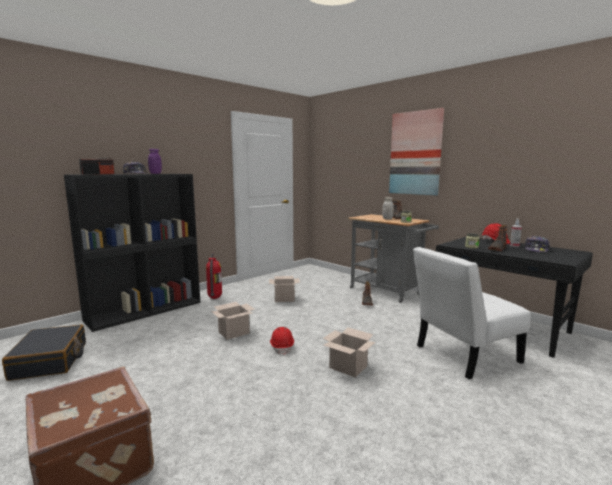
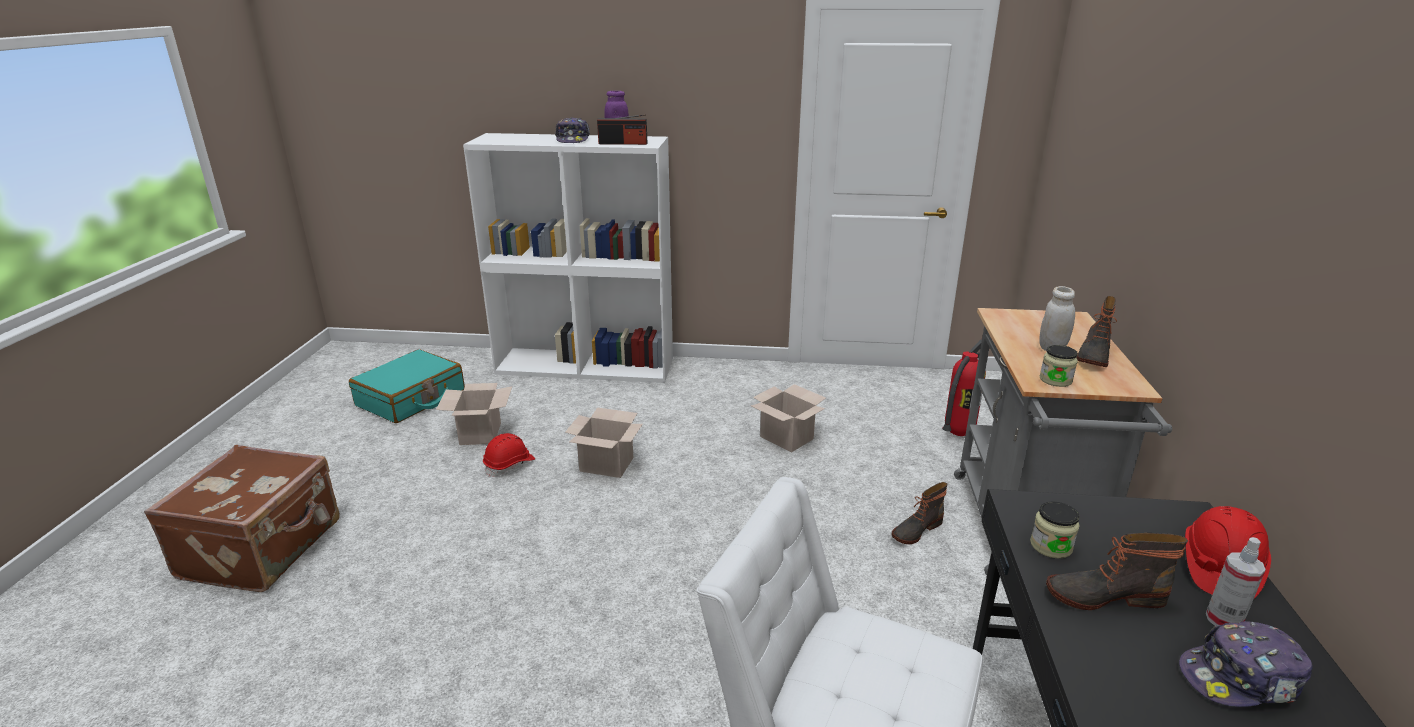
camera: 50 degrees right, 15 degrees up
black suitcase [2,324,86,381] -> turquoise suitcase [349,349,465,423]
black bookcase [64,174,200,332] -> white bookcase [463,133,673,383]
radio [79,157,115,175] -> radio moved to [597,114,647,145]
fire extinguisher [206,253,222,299] -> fire extinguisher moved to [942,339,986,436]
red hard hat [270,327,294,355] -> red hard hat moved to [483,433,535,477]
cardboard box [323,327,376,378] -> cardboard box moved to [436,383,512,445]
picture [389,108,444,195] -> none

